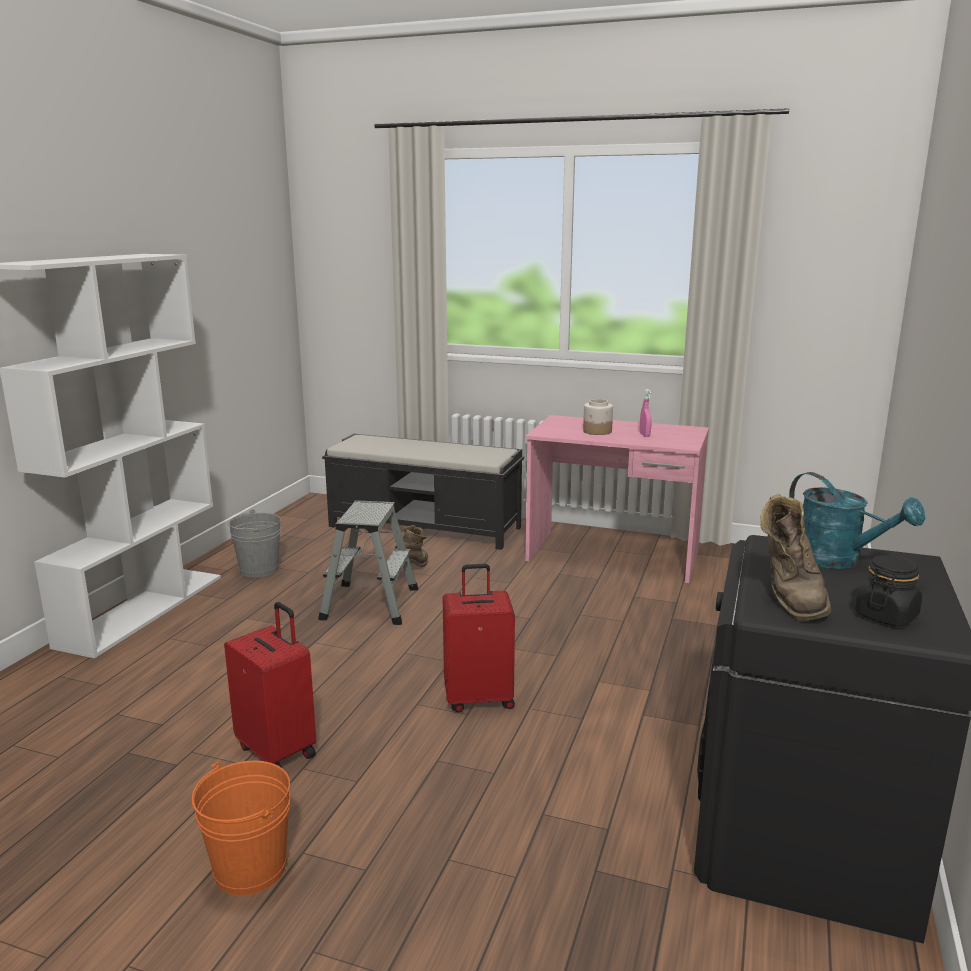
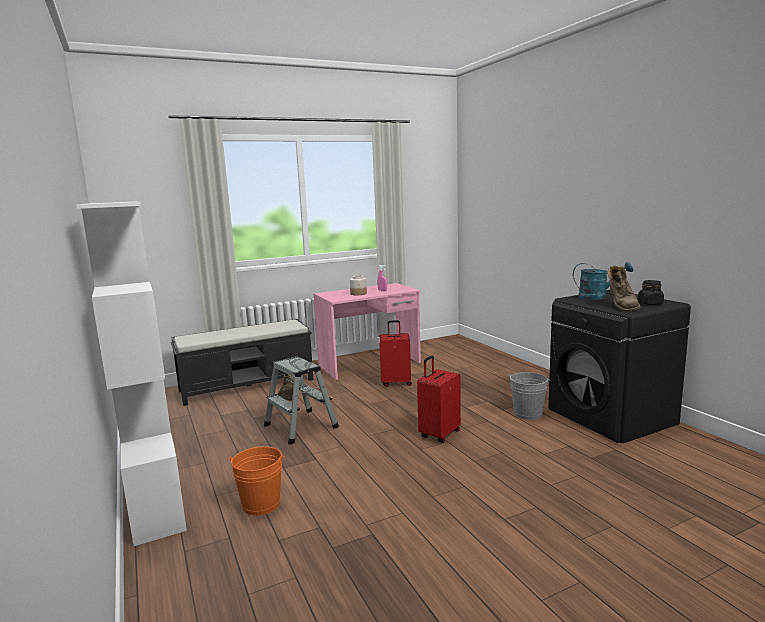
camera: 45 degrees left, 5 degrees down
orange bucket [192,760,291,896] -> orange bucket moved to [227,446,284,516]
red suitcase [224,602,316,768] -> red suitcase moved to [379,320,412,387]
grey bucket [228,509,281,577] -> grey bucket moved to [508,372,549,420]
brown boot [760,494,831,621] -> brown boot turned 45 degrees clockwise [607,265,640,312]

